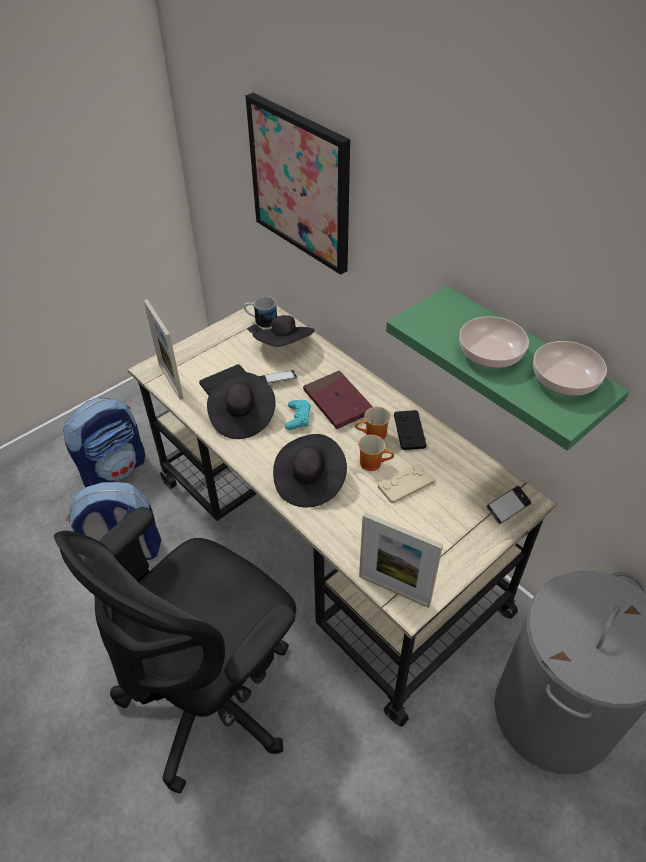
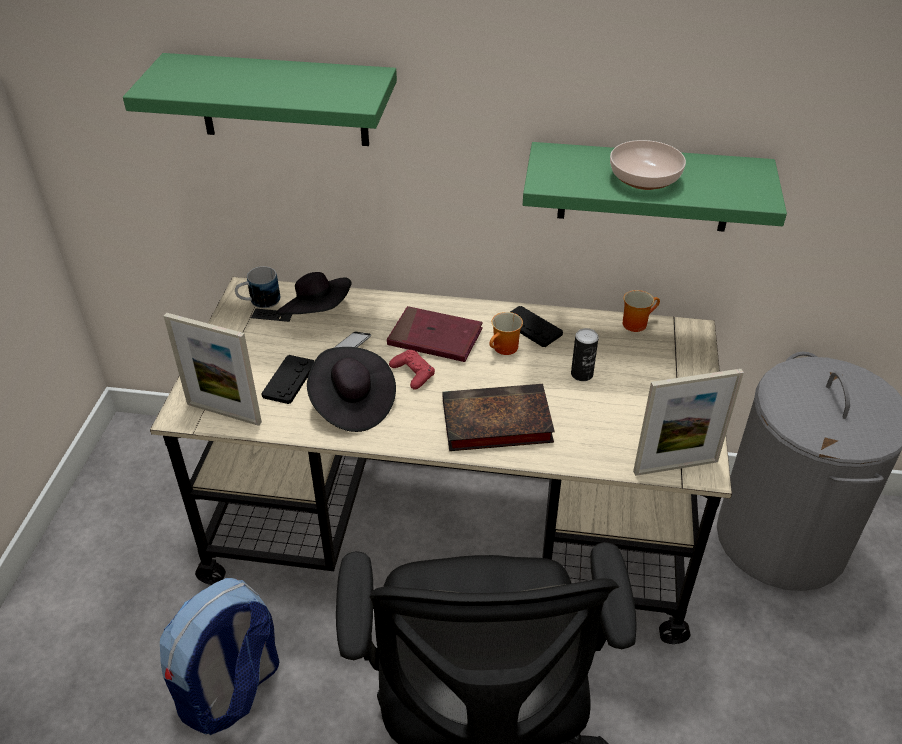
camera: 40 degrees left, 5 degrees down
backpack [63,397,145,488] -> none
picture [246,93,350,275] -> green shelf [123,53,397,146]
black hat [273,434,347,507] -> book [443,384,555,451]
turquoise game controller [285,400,311,430] -> red game controller [389,350,435,390]
mug [358,435,394,471] -> mug moved to [623,290,660,332]
beige game controller [378,463,435,503] -> can [571,328,599,381]
phone [486,486,531,524] -> none
bowl [533,341,607,396] -> none

